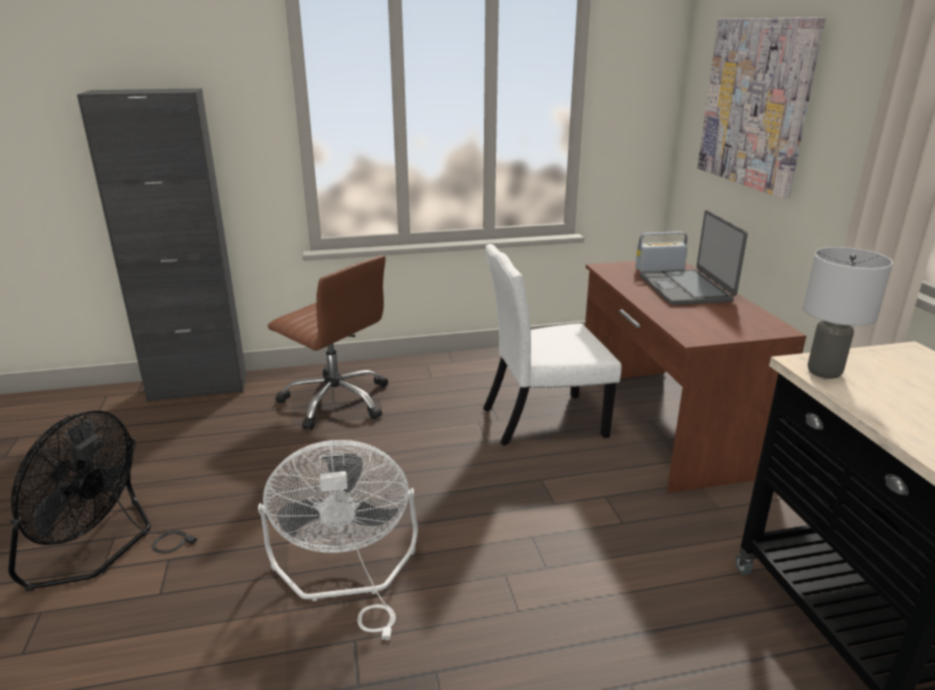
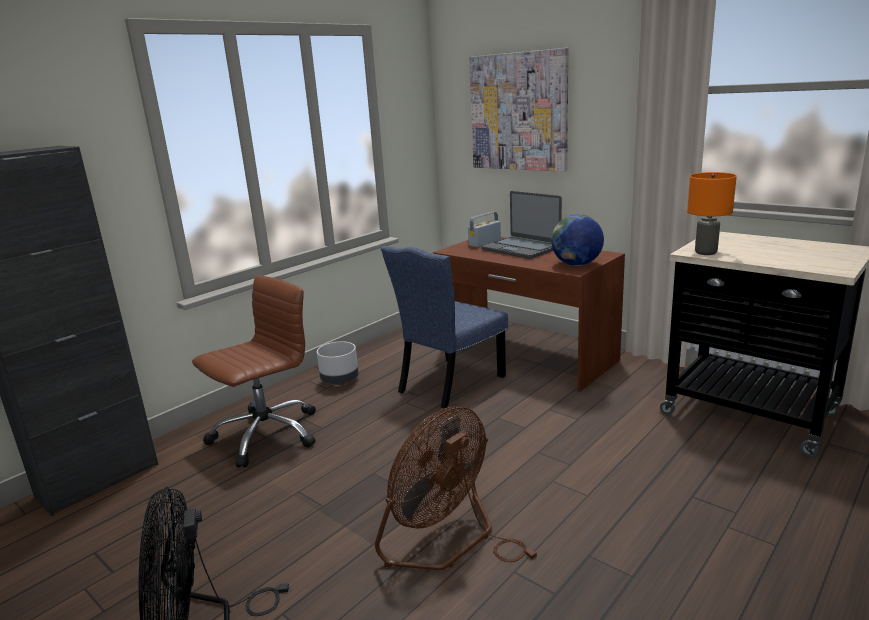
camera: 35 degrees left, 5 degrees down
white fan [258,440,418,641] -> brown fan [375,407,537,570]
brown office chair [268,255,388,430] -> brown office chair turned 45 degrees counterclockwise [192,275,316,467]
white chair [483,244,622,446] -> blue chair [381,246,508,409]
white table lamp [803,247,893,379] -> orange table lamp [687,172,737,255]
none -> grey planter [317,341,359,385]
none -> globe [551,214,604,266]

